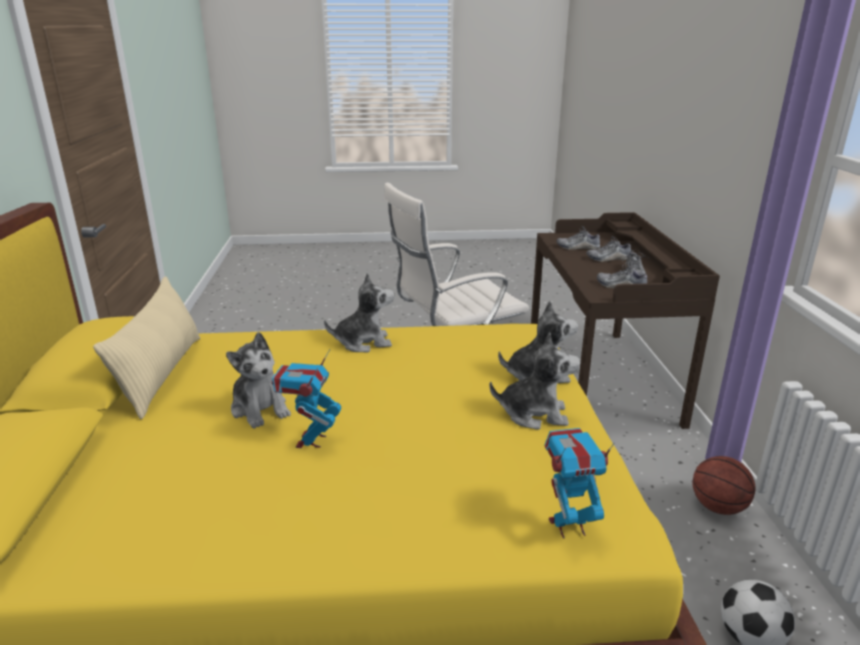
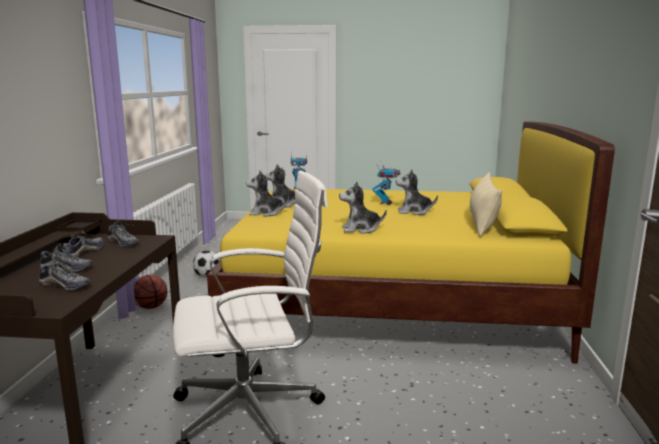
camera: 170 degrees left, 10 degrees down
plush toy [226,332,291,429] -> plush toy turned 60 degrees counterclockwise [396,169,438,215]

